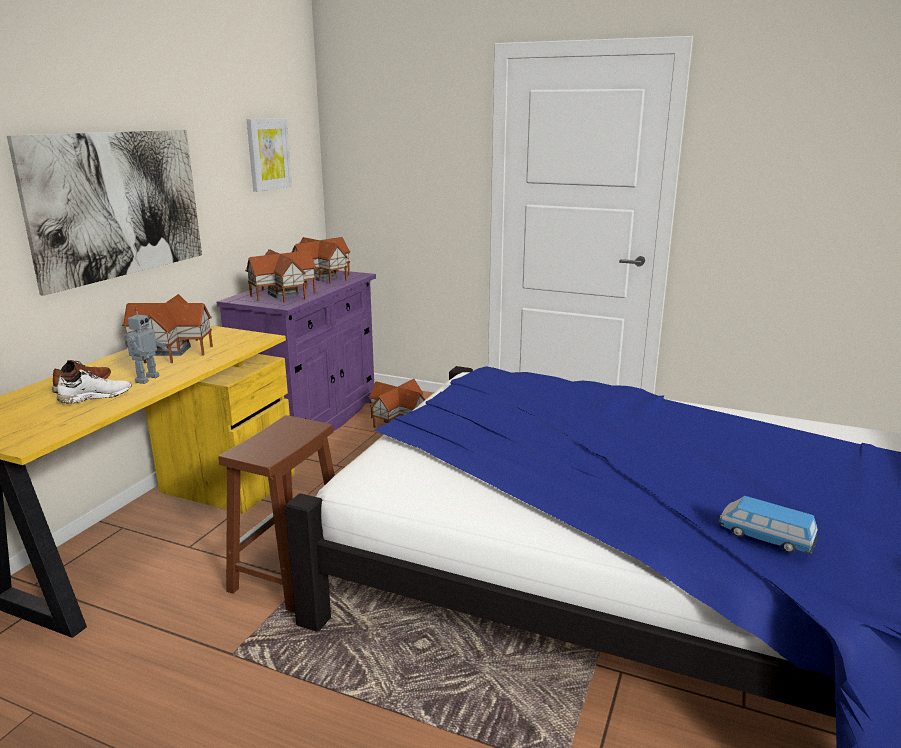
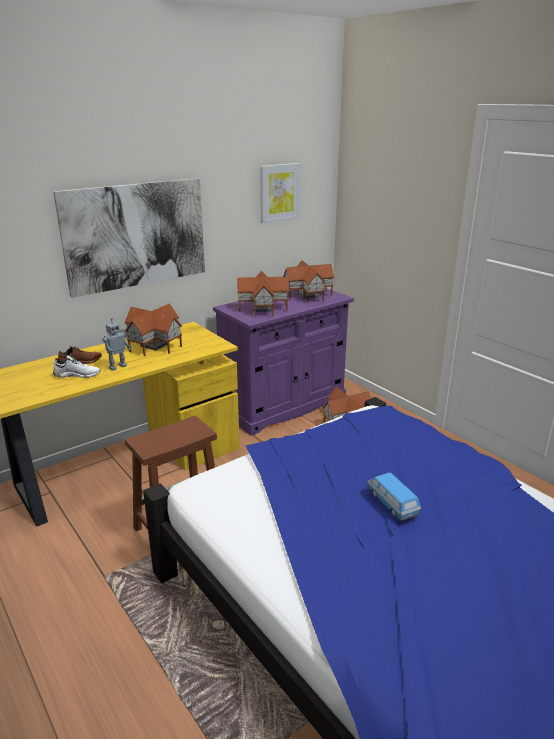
camera: 30 degrees right, 5 degrees up
toy car [719,496,818,554] -> toy car moved to [367,473,421,521]

